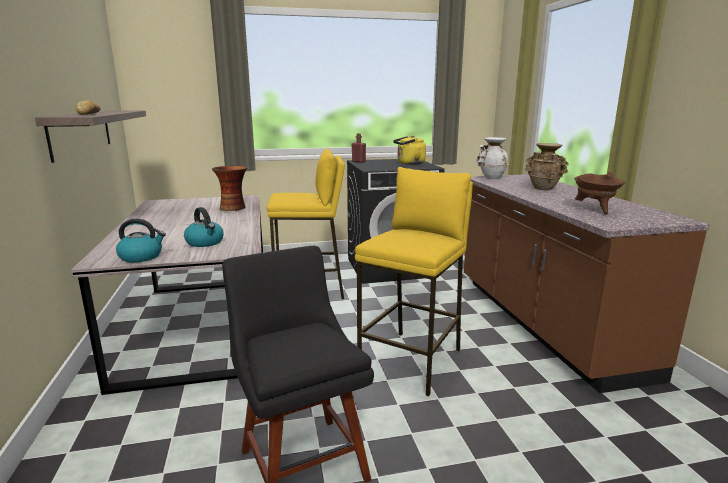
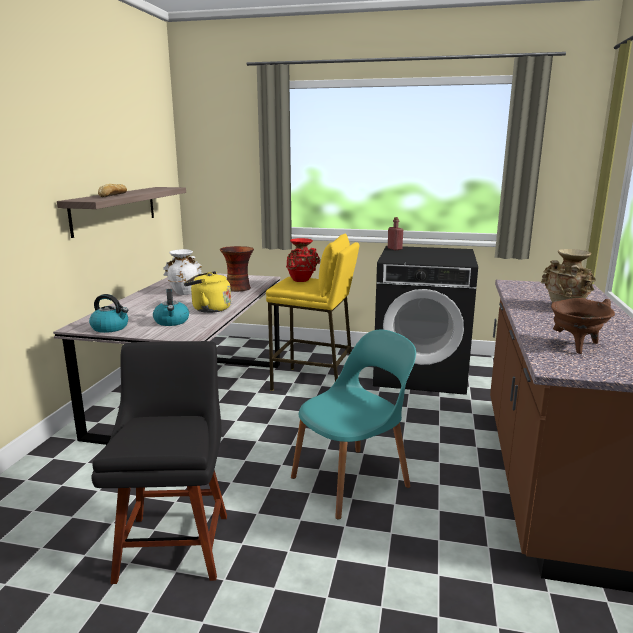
camera: 25 degrees right, 0 degrees up
yellow stool [355,167,473,397] -> turquoise chair [291,330,416,520]
yellow kettle [393,135,426,165] -> yellow kettle moved to [184,271,231,313]
white vase [477,137,509,179] -> white vase moved to [163,249,203,295]
none -> red vase [286,238,320,282]

